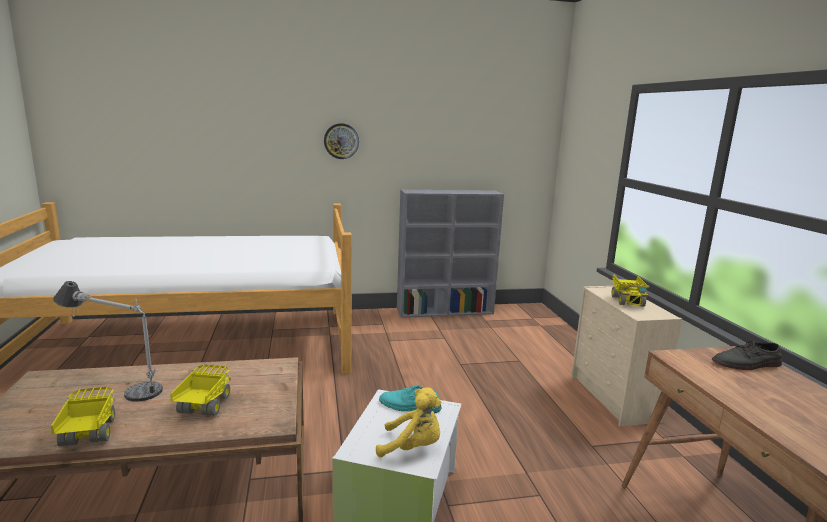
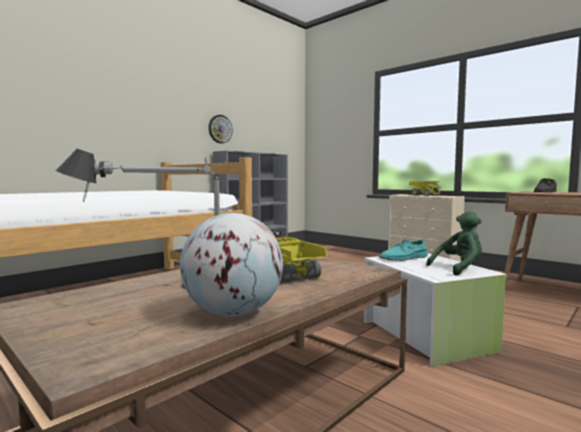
camera: 35 degrees left, 10 degrees down
toy truck [51,387,115,447] -> globe [180,213,283,317]
wall clock [324,123,359,159] -> wall clock moved to [209,115,233,144]
yellow plush toy [376,388,441,457] -> green plush toy [426,211,482,276]

